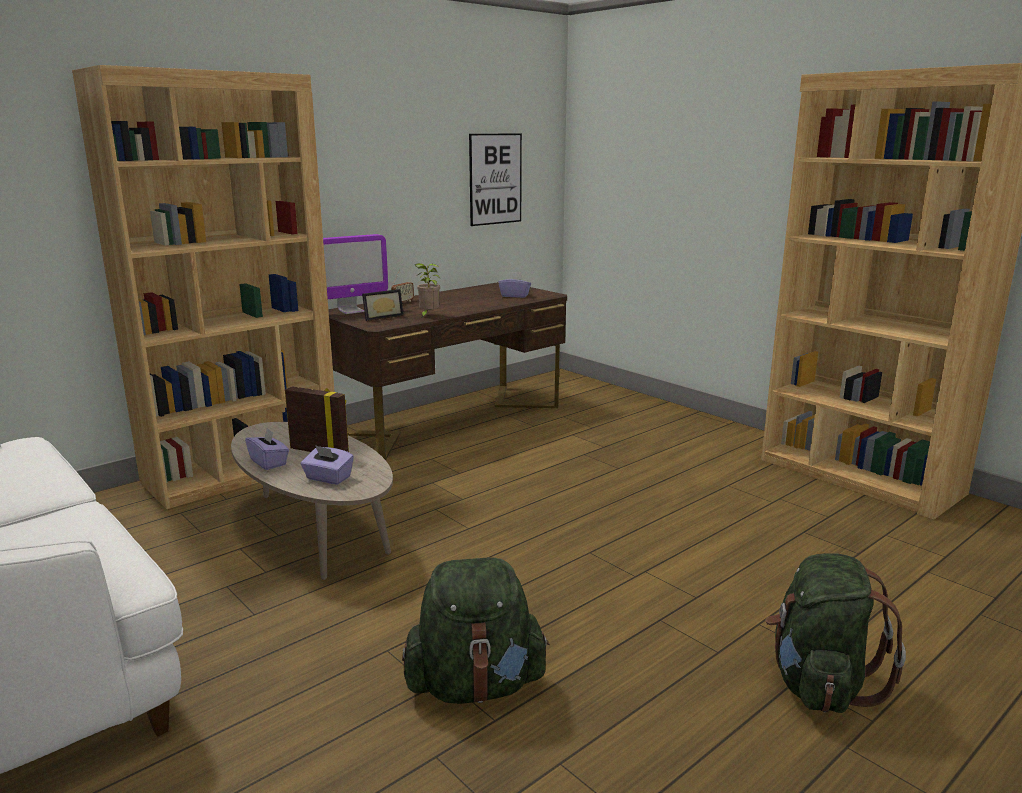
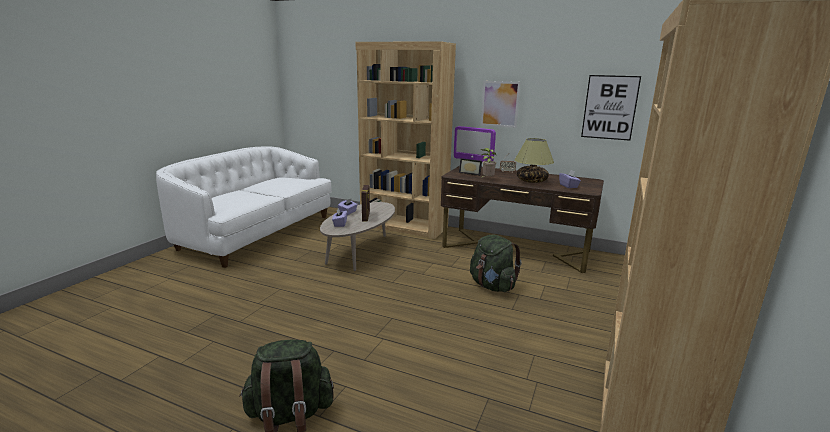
camera: 65 degrees right, 0 degrees up
green backpack [402,558,550,704] -> green backpack moved to [470,234,521,292]
none -> picture [481,81,520,128]
none -> table lamp [514,138,554,183]

